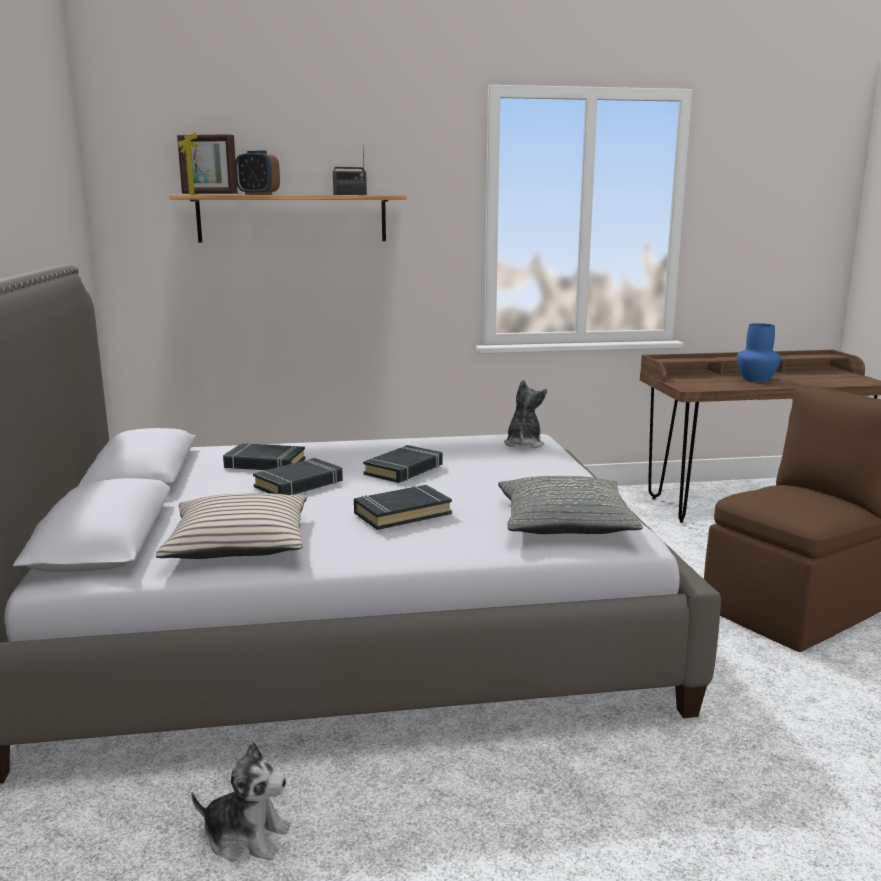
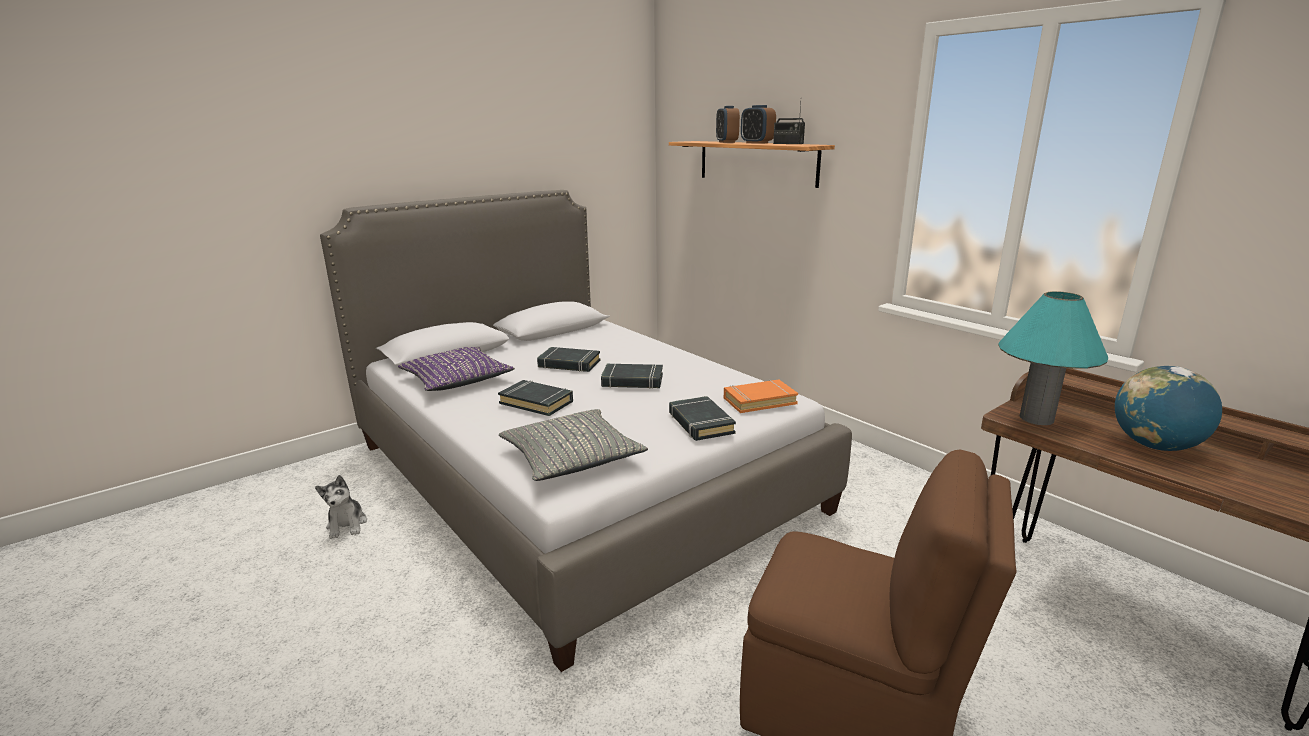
camera: 60 degrees right, 5 degrees up
beige pillow [156,493,307,559] -> purple pillow [398,347,515,391]
picture frame [177,132,238,195] -> none
black book [223,443,306,470] -> black book moved to [669,396,736,441]
plush toy [504,380,547,448] -> orange book [724,379,798,413]
blue vase [736,323,781,382] -> globe [1115,366,1222,451]
none -> alarm clock [741,105,776,144]
none -> turquoise table lamp [998,291,1108,425]

